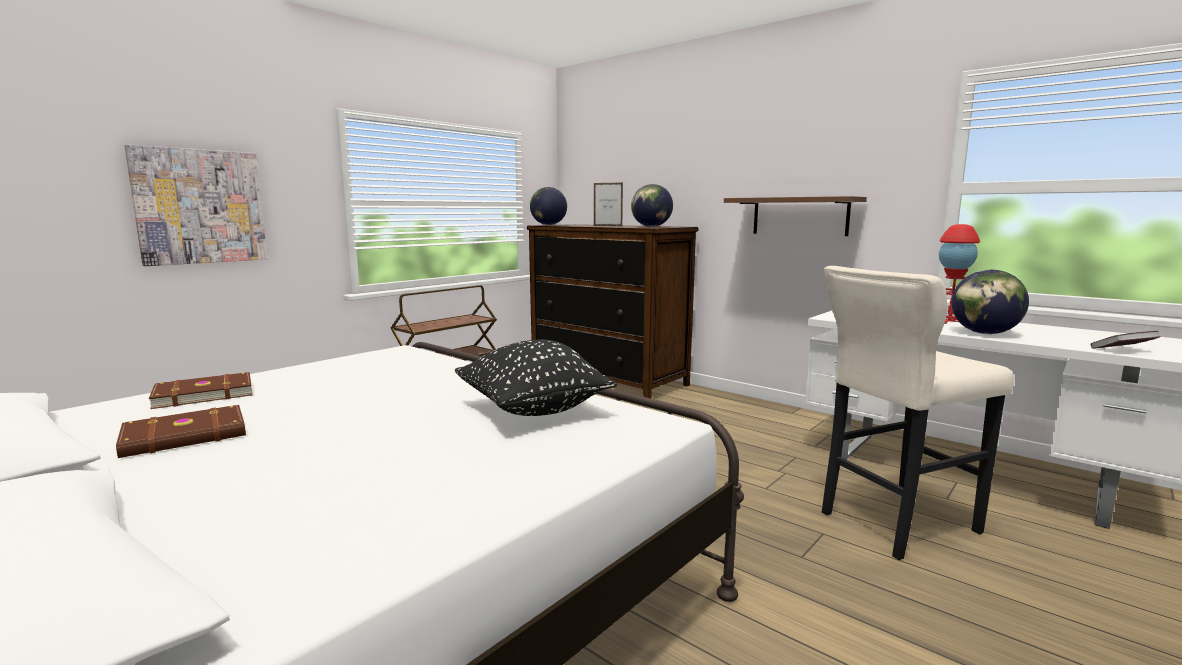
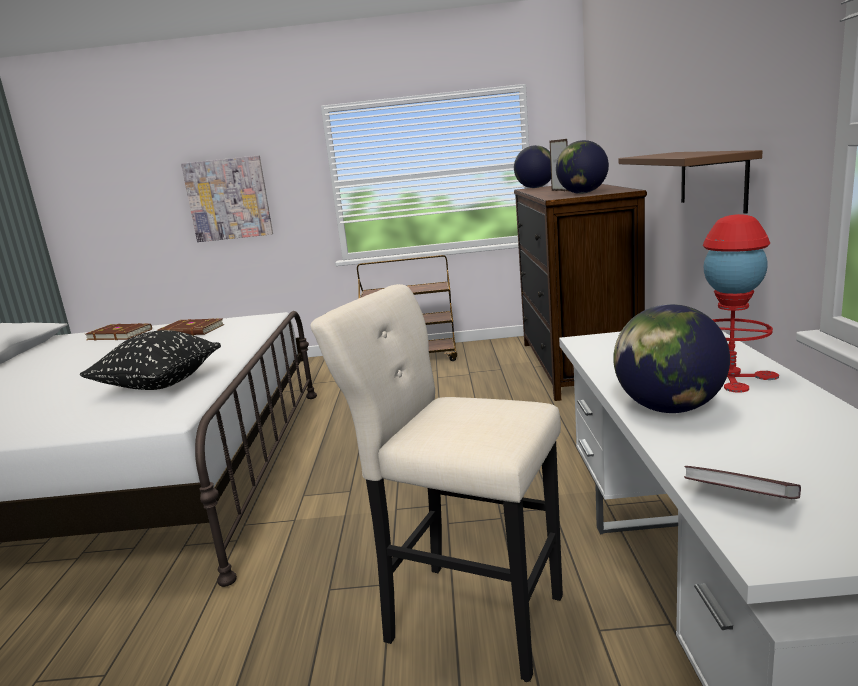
camera: 50 degrees right, 5 degrees up
brown book [116,405,246,458] -> brown book moved to [157,318,224,335]

